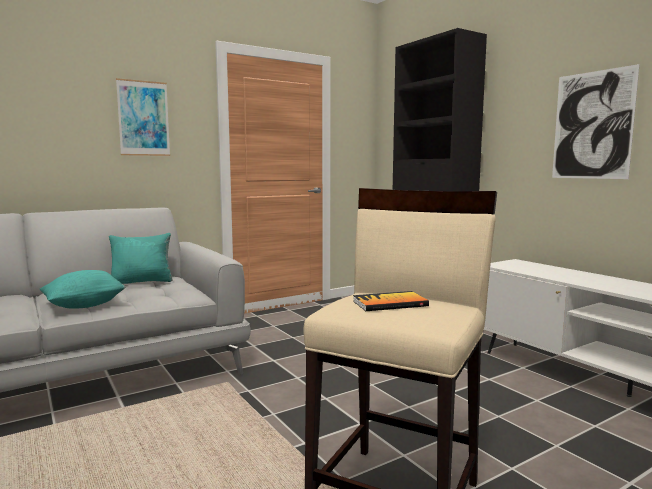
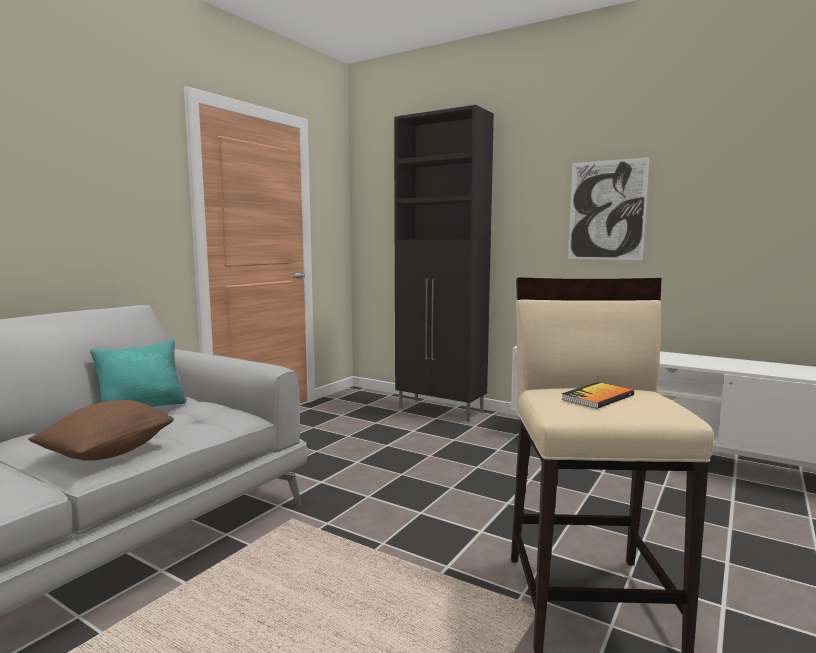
camera: 25 degrees left, 0 degrees up
turquoise pillow [40,270,126,309] -> brown pillow [28,400,175,461]
picture [116,78,170,156] -> none

